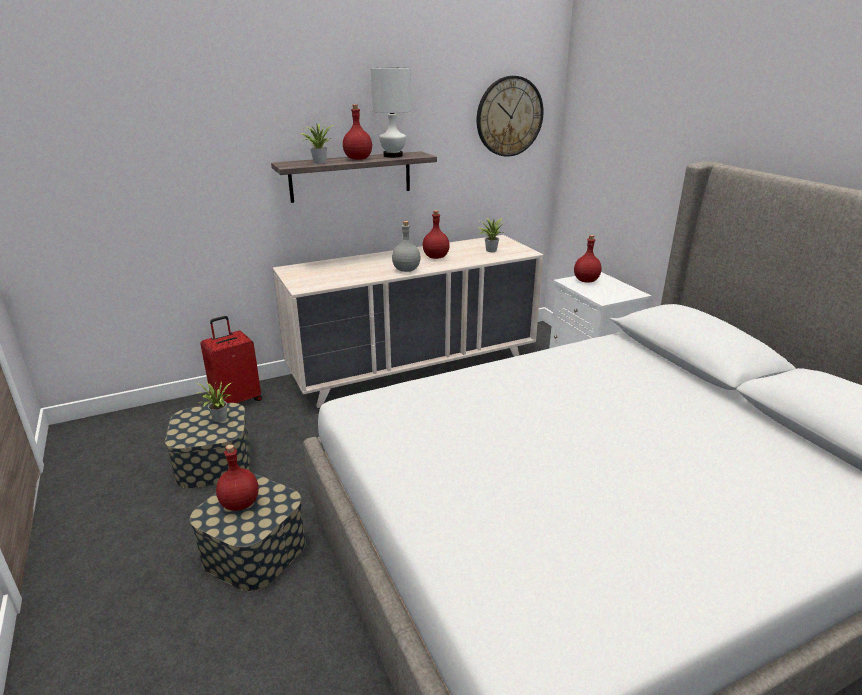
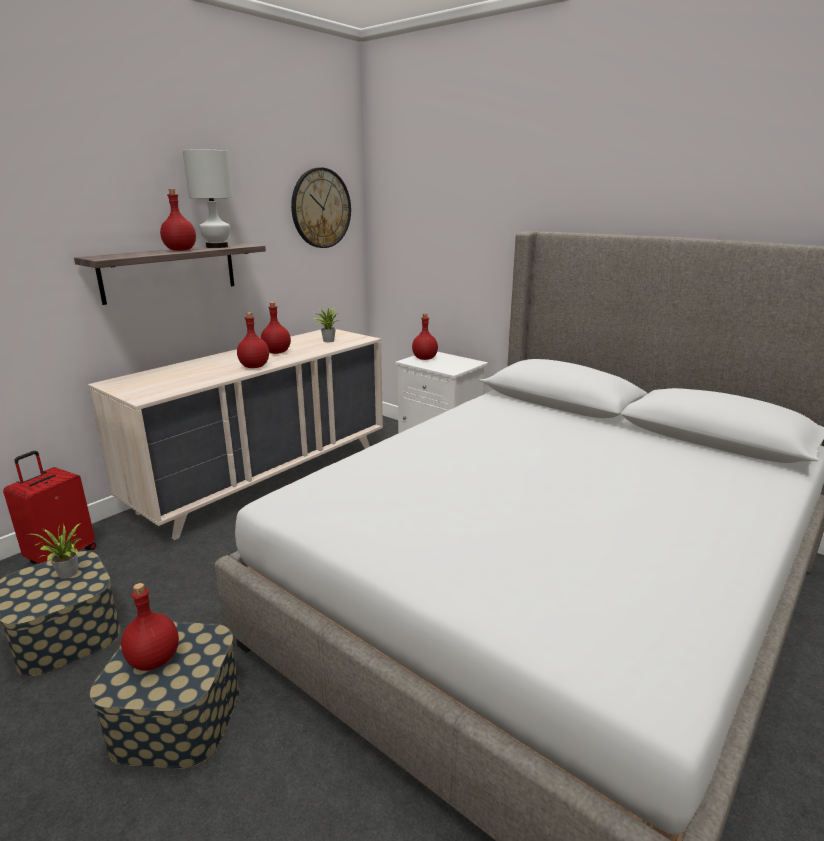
camera: 25 degrees left, 5 degrees down
potted plant [301,123,334,164] -> none
grey bottle [392,221,421,272] -> red bottle [237,312,269,368]

